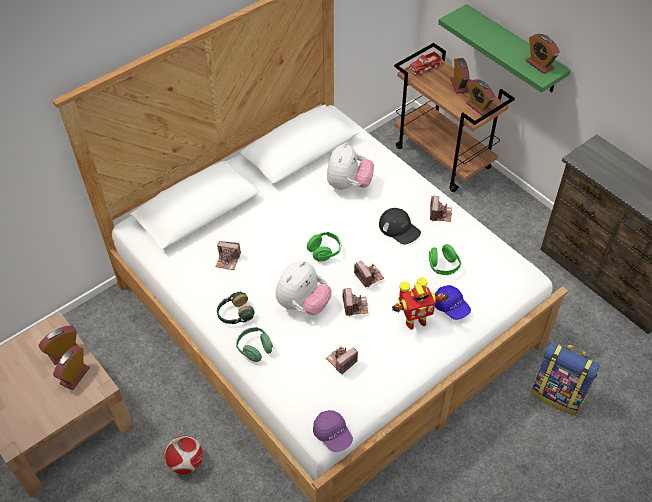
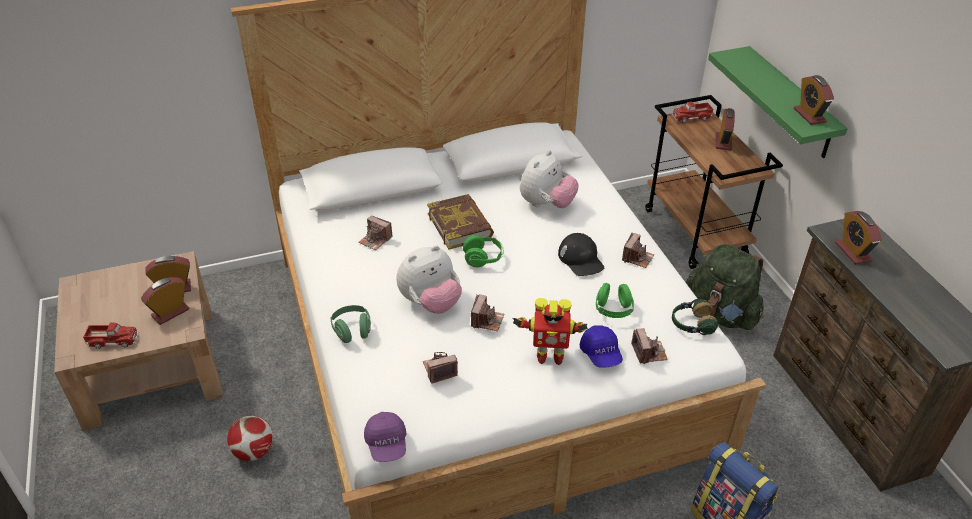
camera: 20 degrees right, 10 degrees down
headphones [217,292,255,324] -> headphones moved to [672,299,718,335]
camera [354,260,384,287] -> camera moved to [631,328,668,364]
alarm clock [466,79,495,116] -> alarm clock moved to [835,211,882,265]
none -> toy truck [83,322,139,349]
none -> book [427,194,494,250]
none -> green backpack [686,244,764,330]

